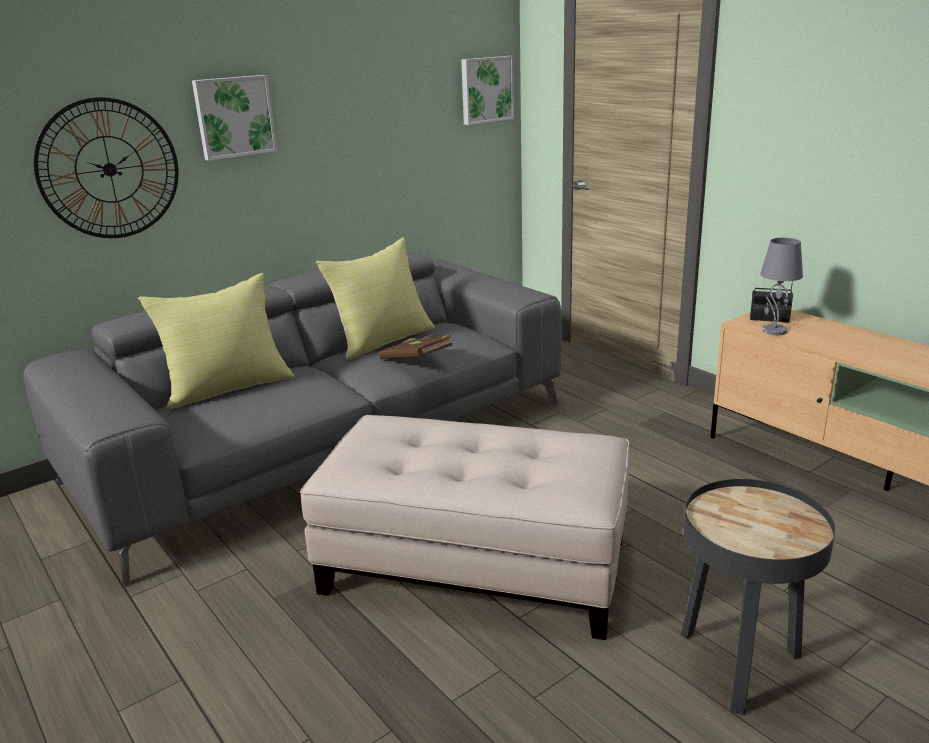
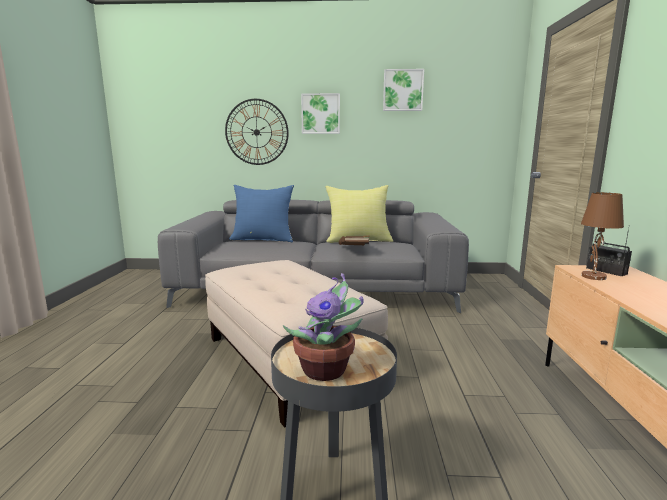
camera: 40 degrees right, 10 degrees down
yellow pillow [138,273,294,409] -> blue pillow [229,185,294,242]
picture [461,56,514,125] -> picture moved to [383,69,424,111]
grey table lamp [760,238,803,335] -> brown table lamp [581,192,624,280]
none -> potted plant [283,273,364,381]

